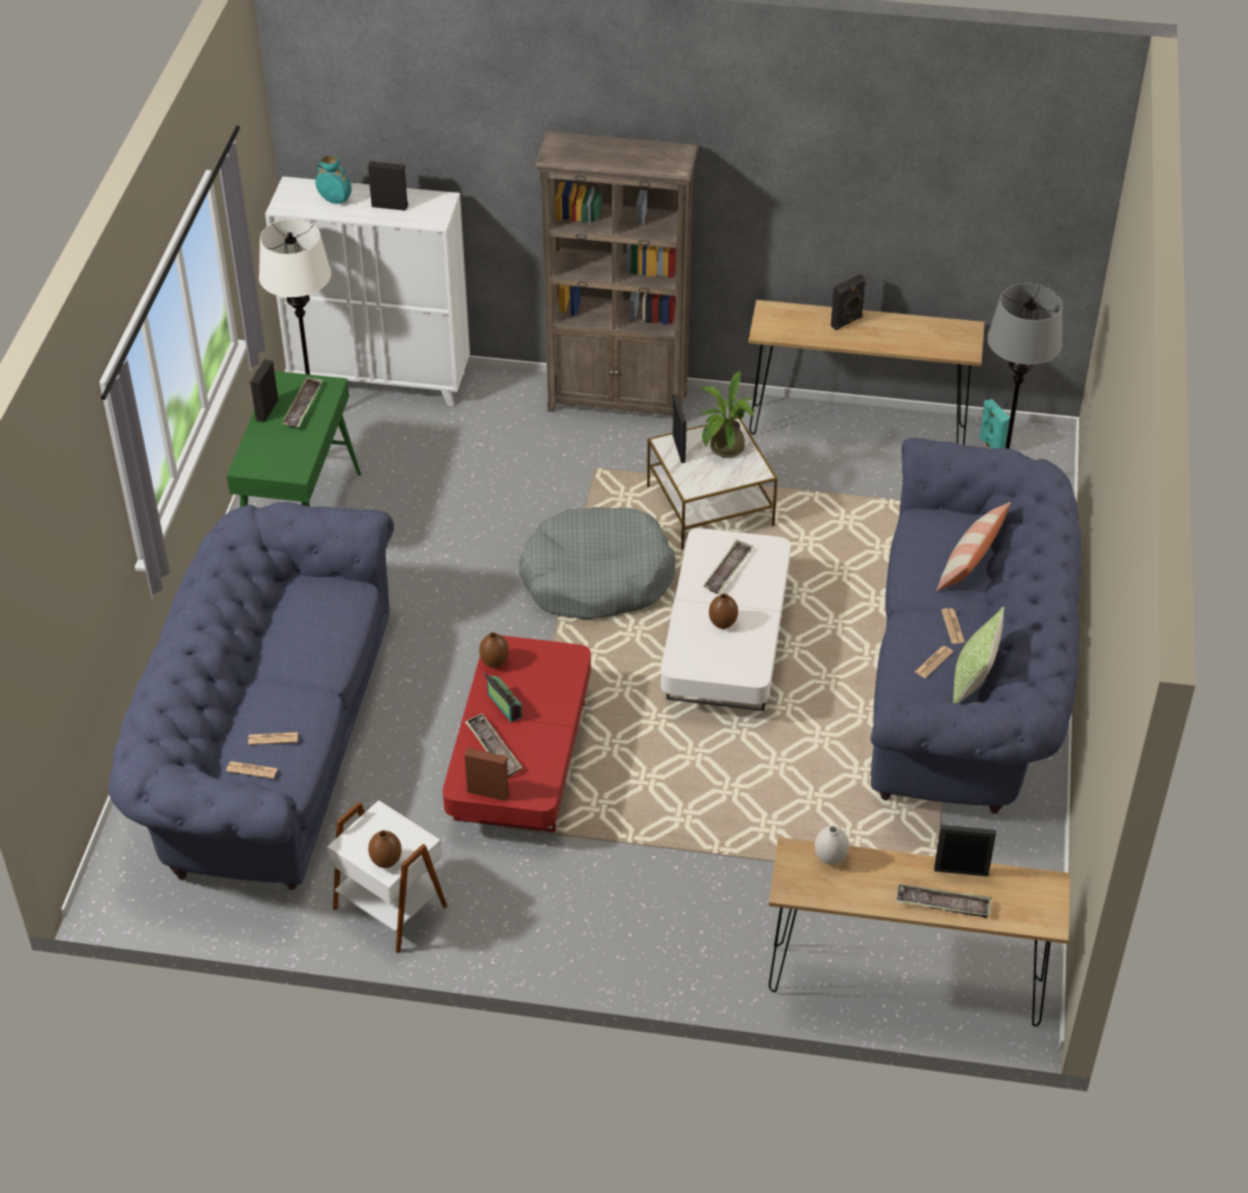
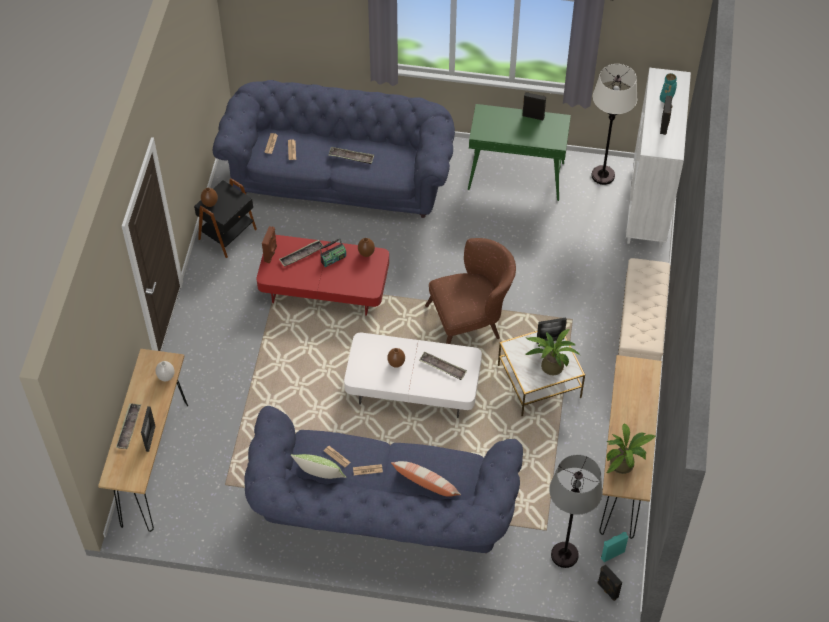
camera: 90 degrees right, 10 degrees up
tray [282,377,323,428] -> tray moved to [329,147,374,164]
white side table [327,800,447,953] -> black side table [194,178,257,258]
grey dog bed [519,507,676,620] -> brown armchair [425,238,516,344]
brown bookcase [535,132,698,416] -> beige bench [618,258,671,361]
black speaker [831,274,866,330] -> black speaker moved to [598,564,622,601]
none -> potted plant [607,423,656,474]

